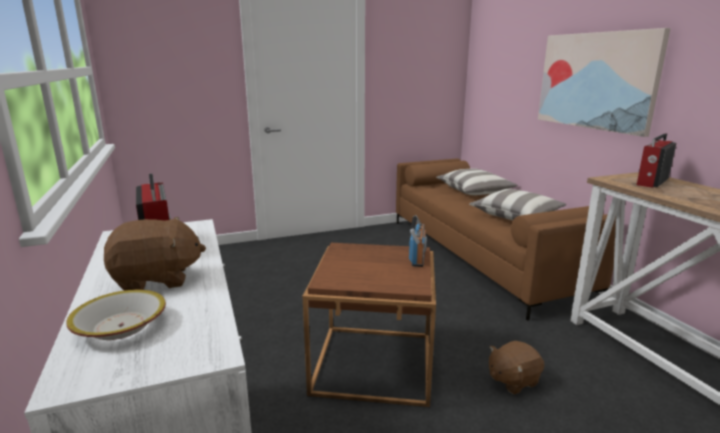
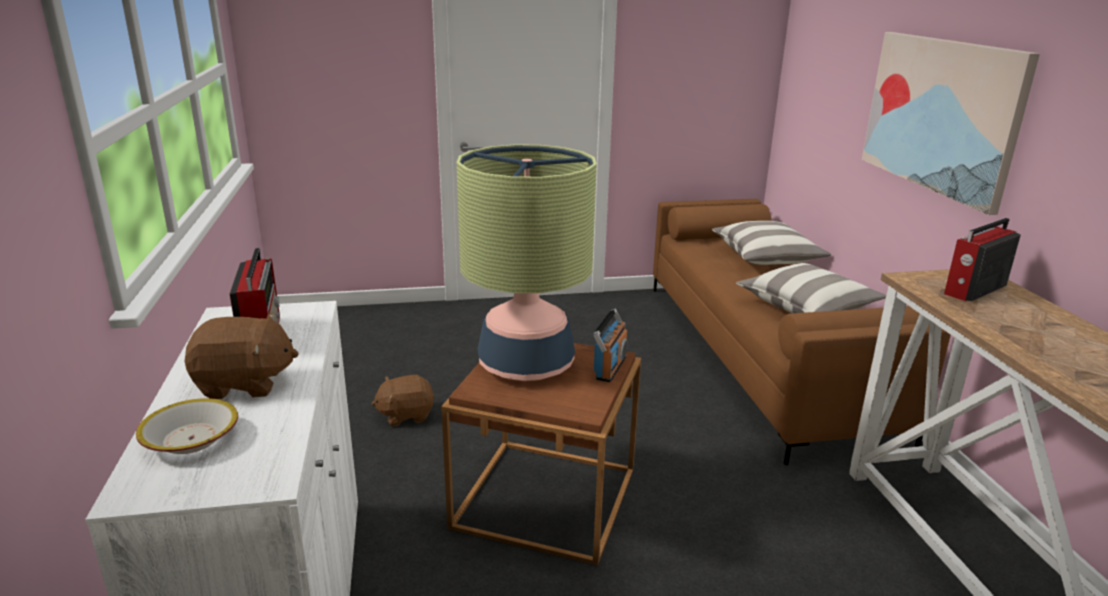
camera: 10 degrees right, 5 degrees up
brown plush toy [489,341,544,395] -> brown plush toy moved to [372,375,435,426]
none -> table lamp [457,144,597,381]

